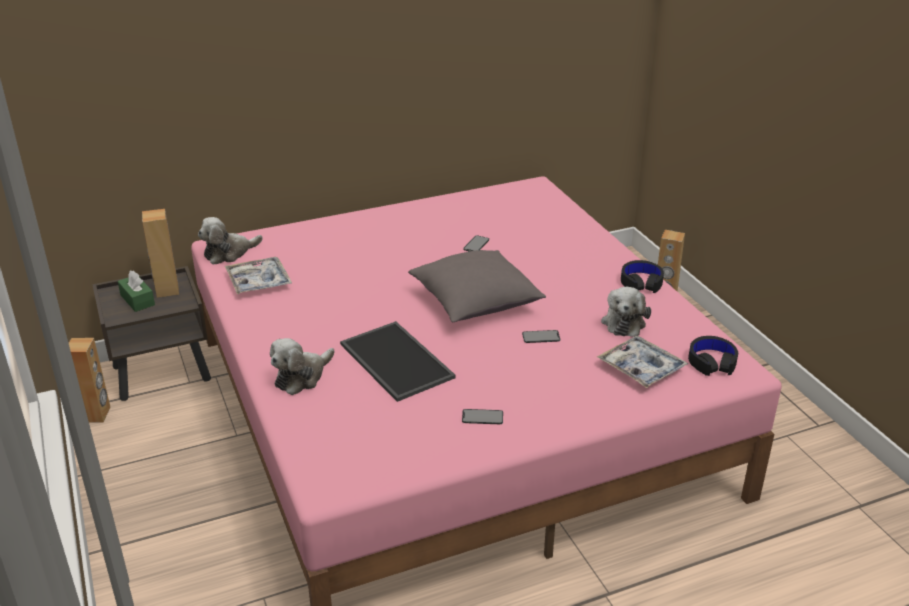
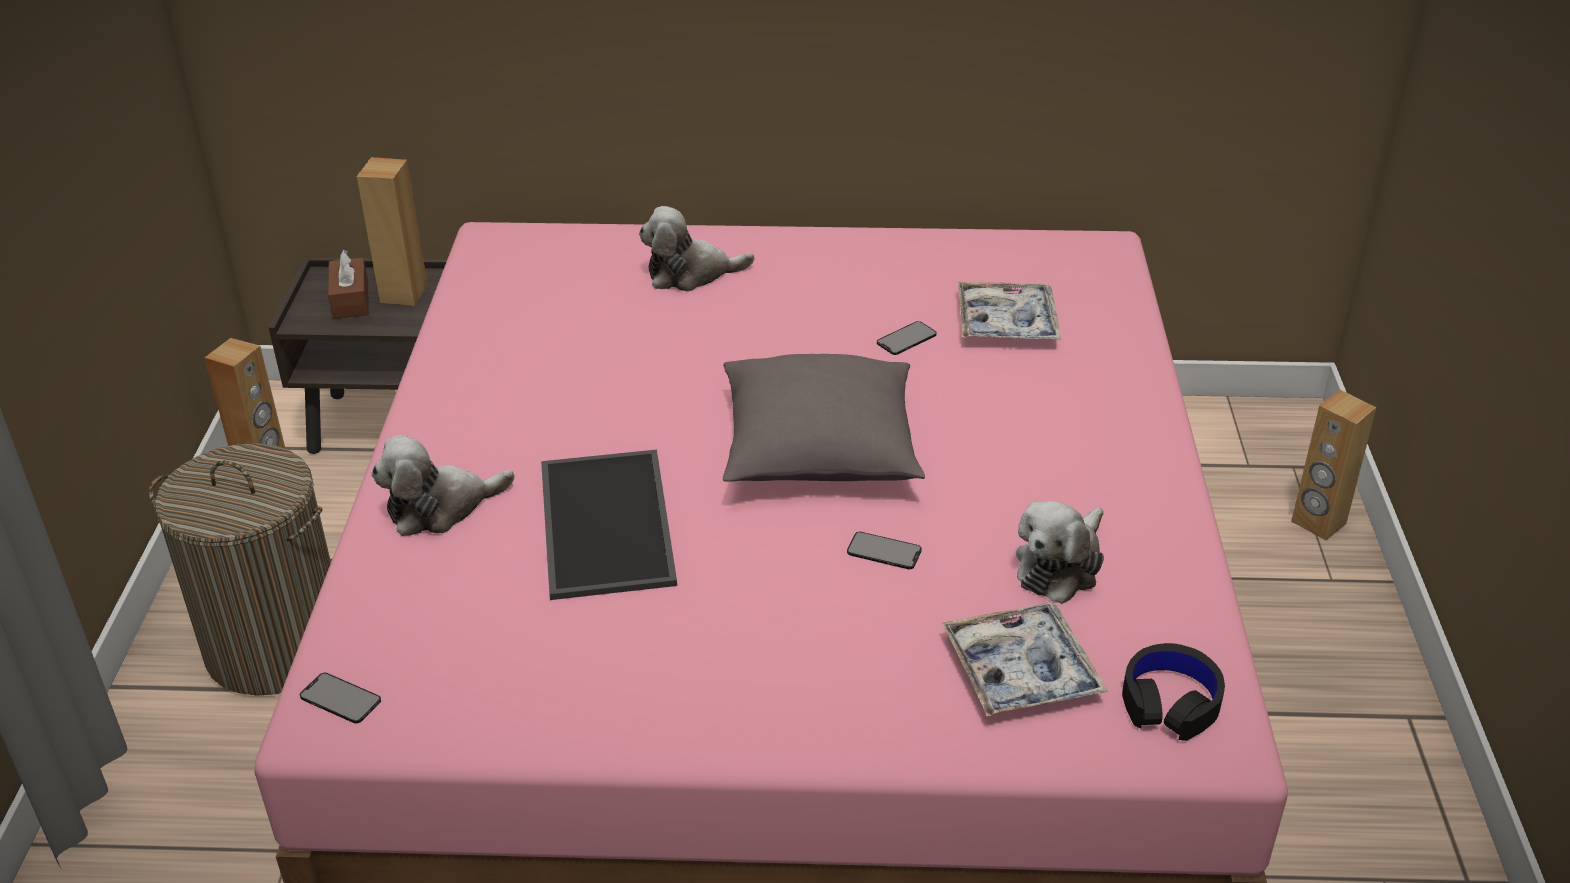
camera: 25 degrees right, 5 degrees up
green tissue box [118,271,155,312] -> brown tissue box [328,250,369,319]
plush toy [198,217,263,265] -> plush toy moved to [639,206,755,292]
tray [225,257,292,294] -> tray moved to [958,282,1061,340]
phone [462,409,503,424] -> phone moved to [300,673,381,724]
black headphones [621,260,664,293] -> none
none -> laundry basket [149,443,331,696]

